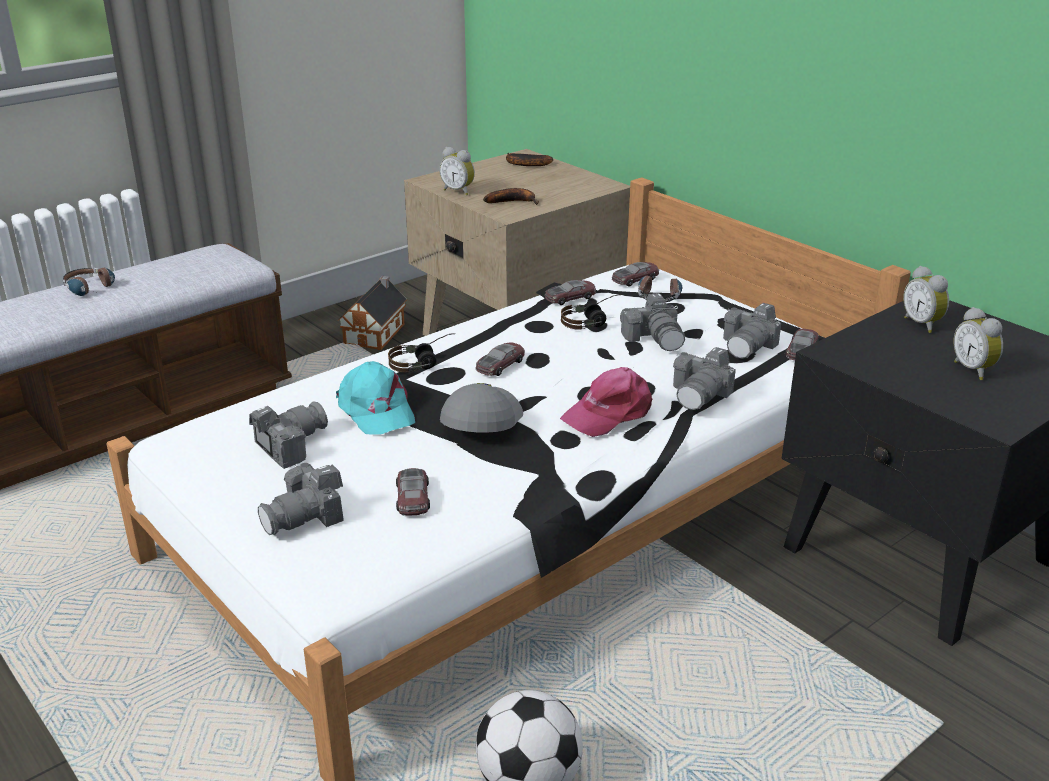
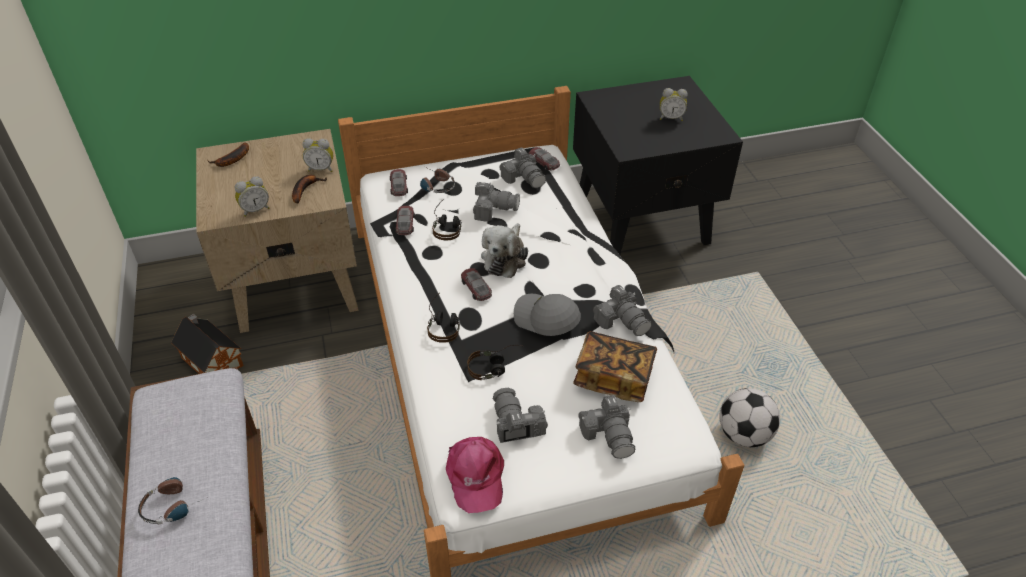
camera: 65 degrees left, 15 degrees up
turquoise cap [336,361,415,435] -> headphones [467,345,522,380]
toy car [396,468,430,516] -> book [573,331,657,402]
pink cap [560,367,653,437] -> pink cap moved to [446,437,504,513]
camera [673,347,736,410] -> camera moved to [593,285,652,336]
alarm clock [903,266,949,333] -> alarm clock moved to [303,138,333,172]
none -> plush toy [481,223,528,278]

